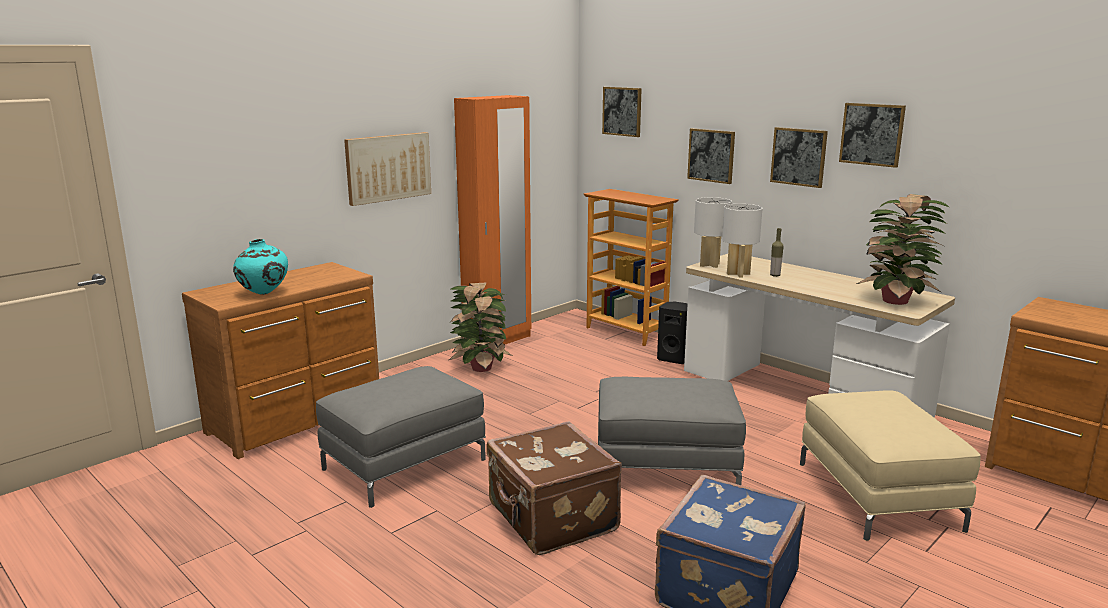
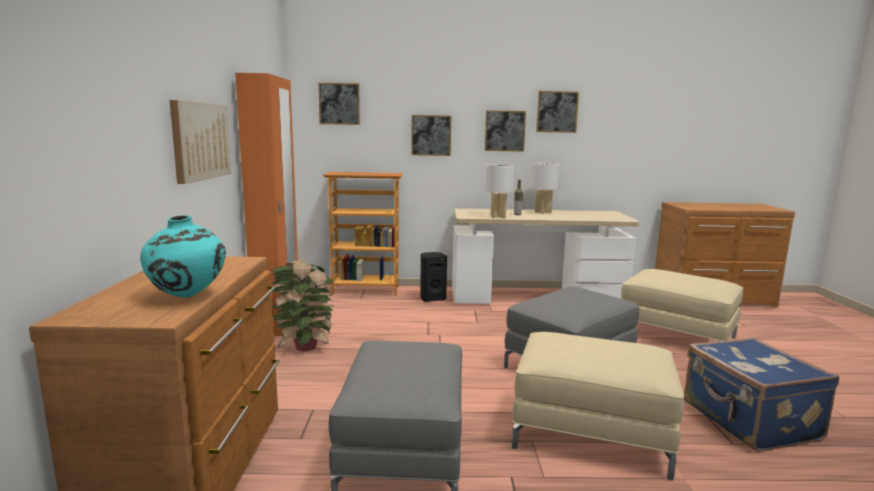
camera: 45 degrees left, 5 degrees down
brown suitcase [486,421,622,555] -> beige ottoman [512,332,684,481]
white table lamp [694,197,732,268] -> white table lamp moved to [532,163,560,214]
potted plant [857,194,949,305] -> none

